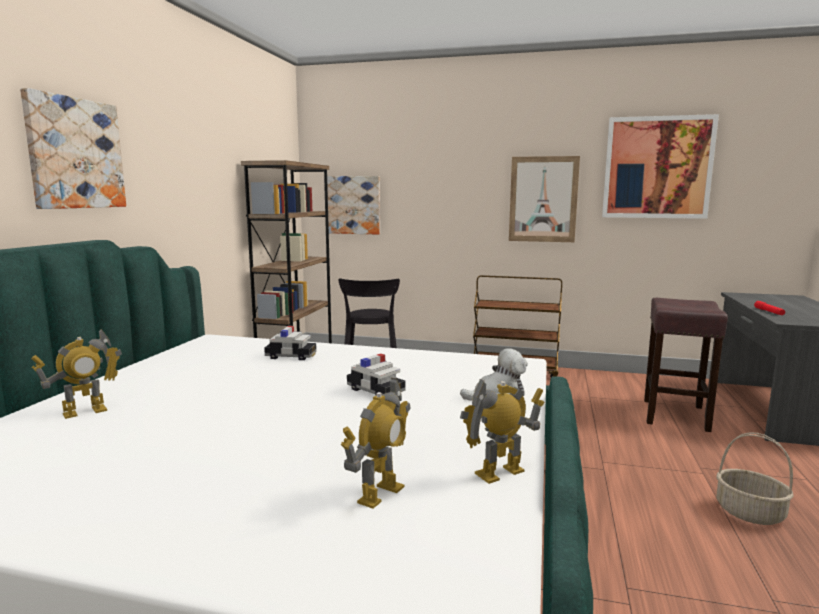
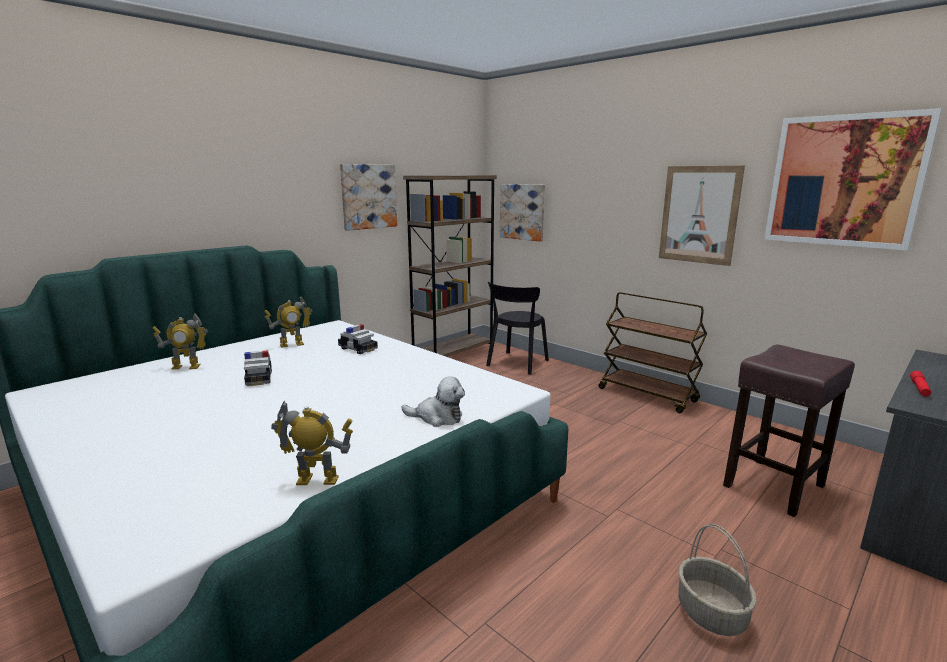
camera: 30 degrees right, 5 degrees up
picture [20,88,126,209] -> picture moved to [340,164,397,231]
toy robot [341,378,411,509] -> toy robot moved to [264,296,313,348]
toy car [347,353,405,395] -> toy car moved to [244,350,272,386]

